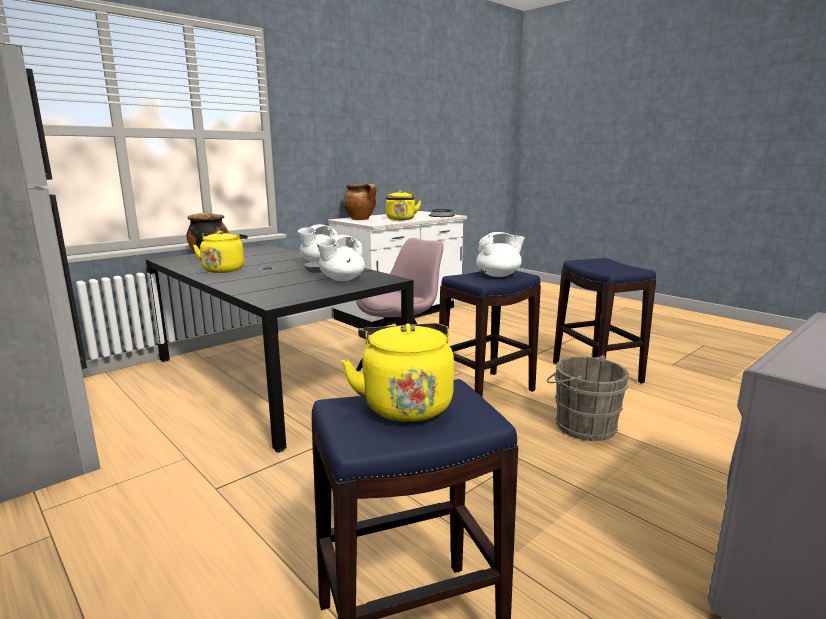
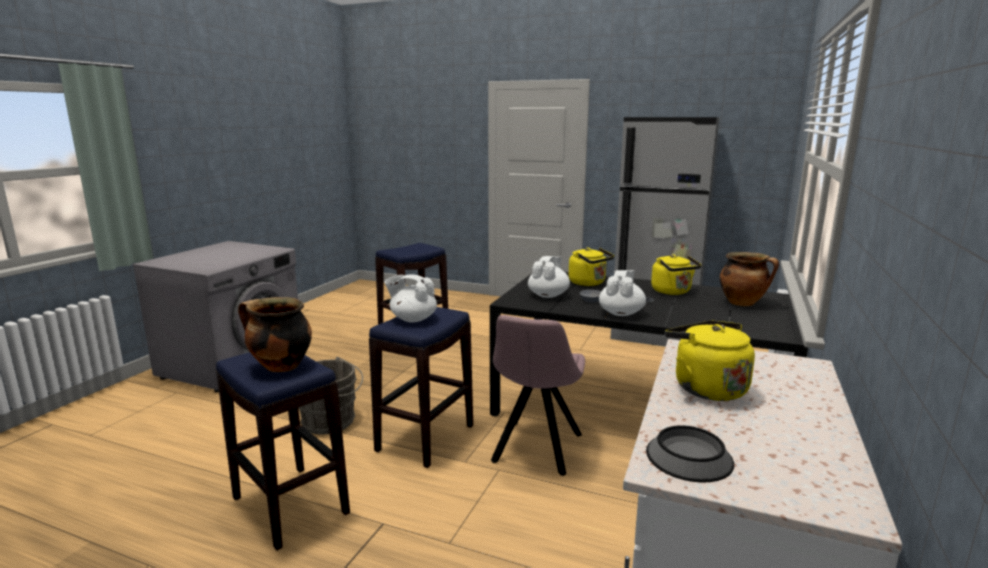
camera: 155 degrees right, 0 degrees up
yellow kettle [341,323,454,422] -> yellow kettle moved to [569,248,614,286]
cooking pot [343,184,377,220] -> cooking pot moved to [238,297,312,372]
white teapot [476,232,525,277] -> white teapot turned 60 degrees clockwise [384,274,437,322]

